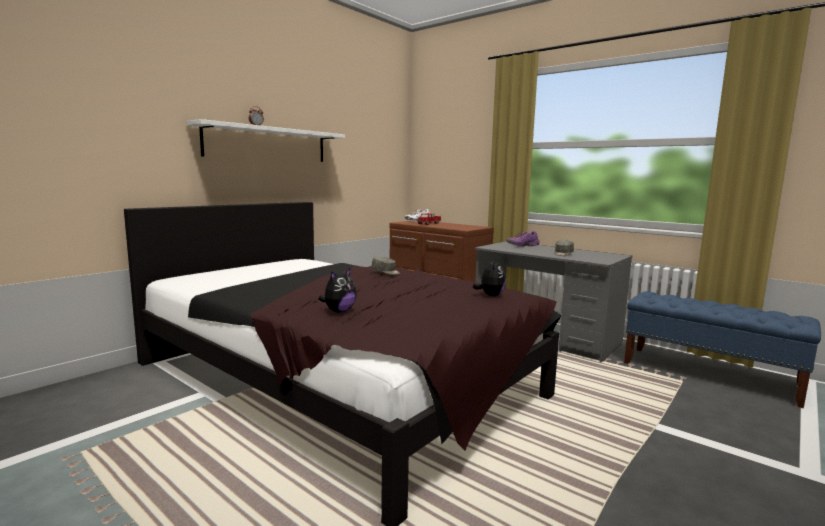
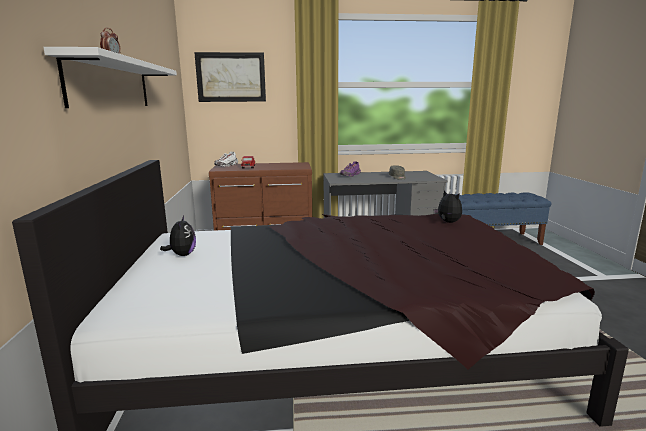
camera: 45 degrees left, 5 degrees up
plush toy [319,268,356,312] -> plush toy moved to [160,216,196,256]
grey cap [371,256,400,275] -> none
none -> picture [194,52,266,102]

